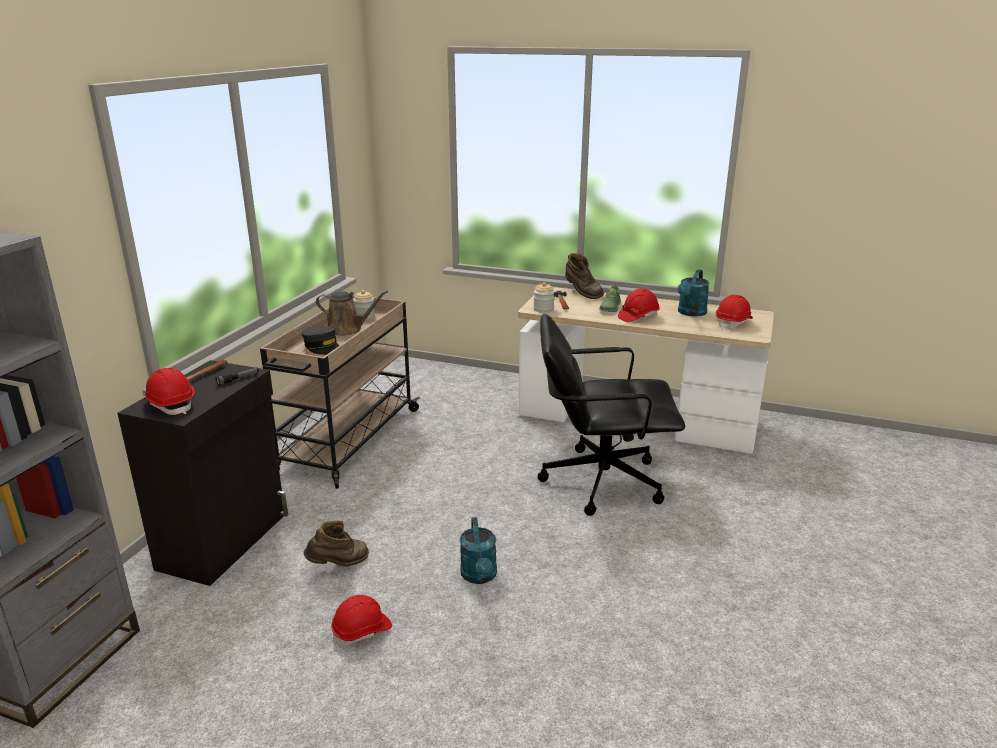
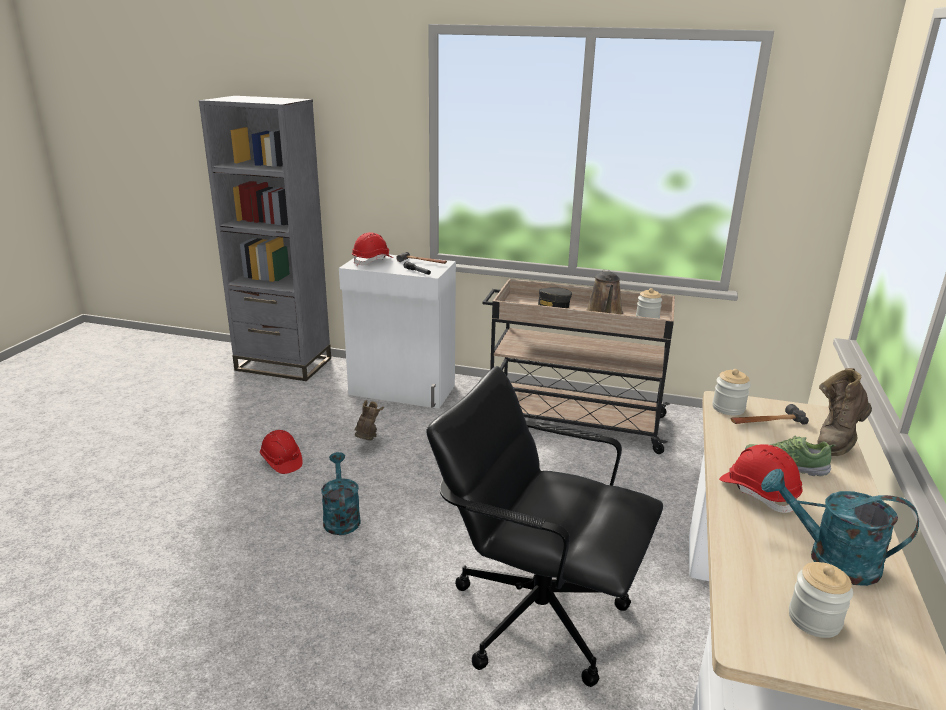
camera: 85 degrees right, 0 degrees up
black cabinet [117,360,288,586] -> white cabinet [339,254,456,409]
brown boot [304,520,369,567] -> brown boot turned 150 degrees counterclockwise [355,400,384,441]
turquoise watering can [460,517,497,584] -> turquoise watering can turned 90 degrees clockwise [321,452,361,535]
black office chair [538,314,685,516] -> black office chair turned 60 degrees counterclockwise [426,366,663,687]
red hard hat [716,295,753,330] -> jar [789,562,853,638]

